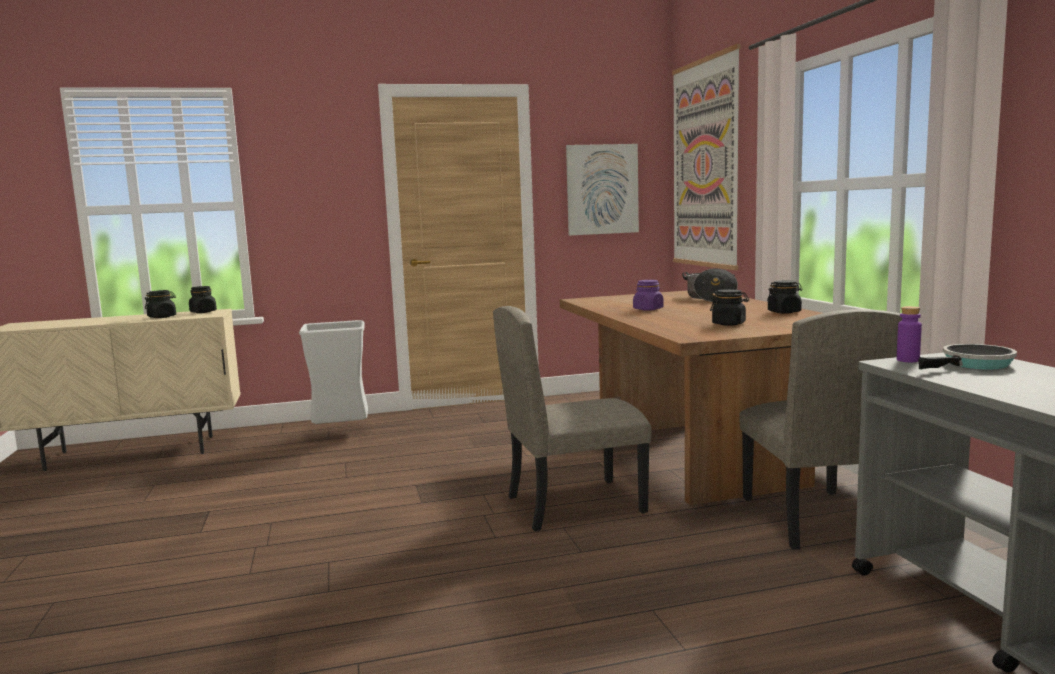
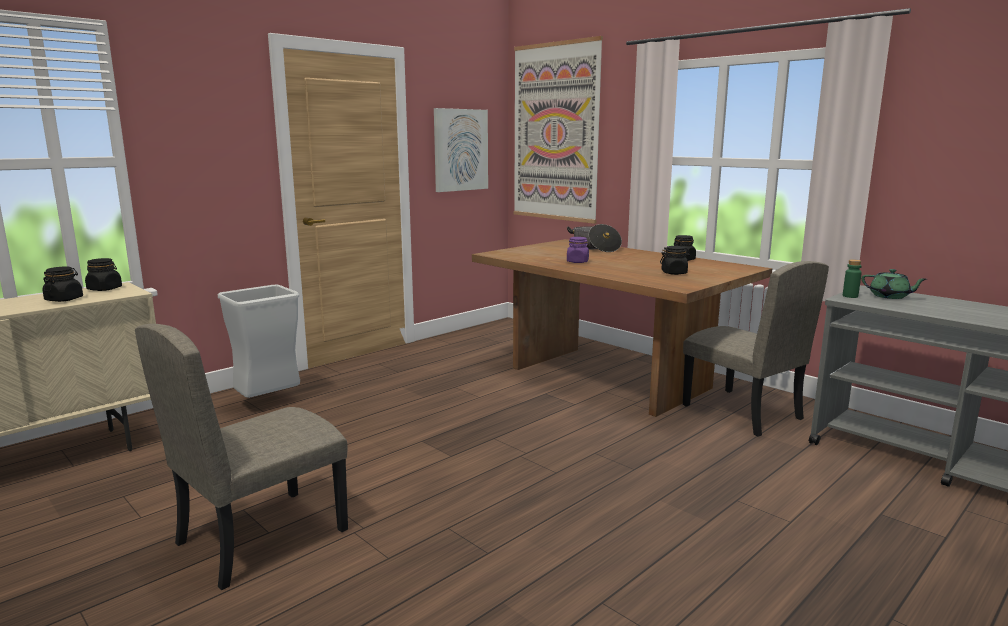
camera: 30 degrees left, 5 degrees up
beige chair [493,306,652,531] -> beige chair moved to [135,324,348,590]
purple bottle [897,306,922,362] -> green bottle [843,259,862,298]
frying pan [918,344,1017,369] -> green teapot [862,269,927,299]

